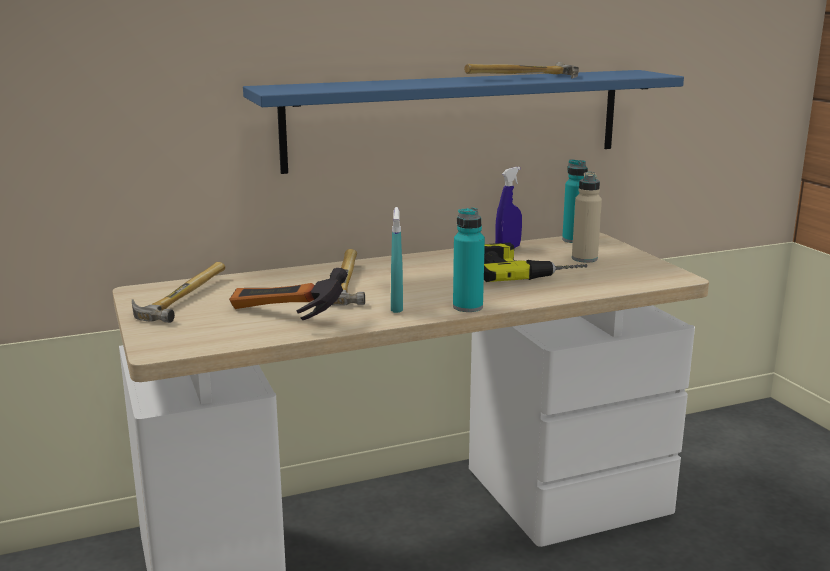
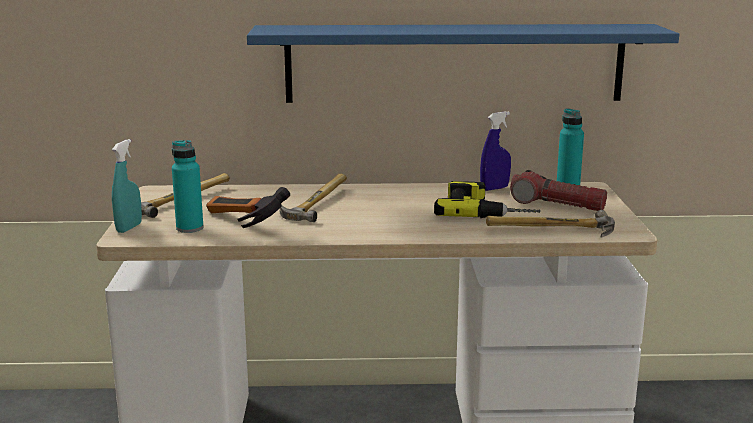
camera: 20 degrees right, 0 degrees up
turquoise spray bottle [391,207,403,313] -> turquoise spray bottle moved to [112,139,142,233]
turquoise bottle [453,207,485,312] -> turquoise bottle moved to [172,140,204,233]
hammer [464,62,579,79] -> hammer moved to [486,210,615,238]
beige bottle [572,172,602,263] -> flashlight [510,170,607,211]

